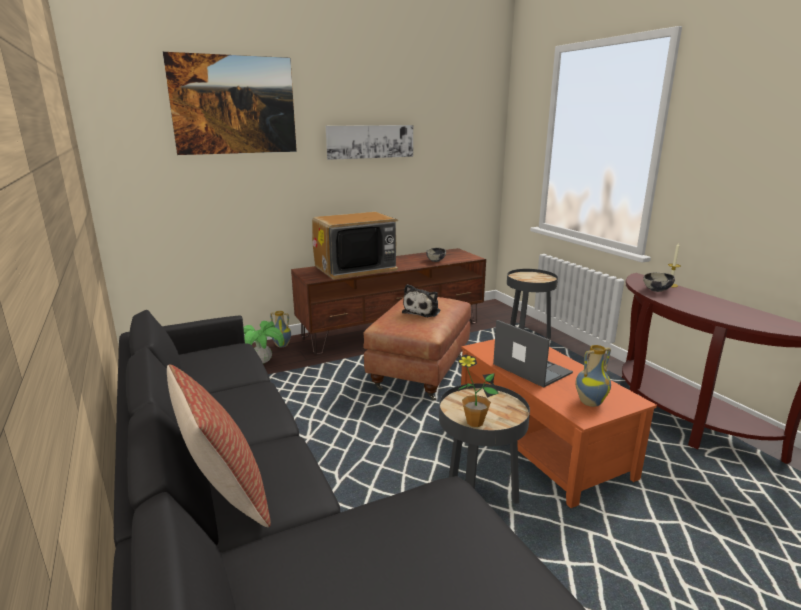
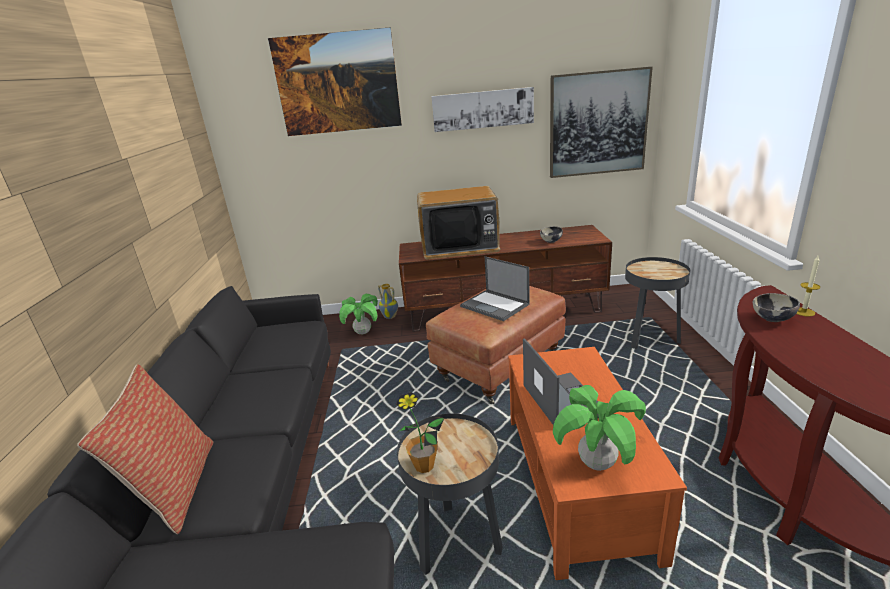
camera: 25 degrees right, 5 degrees up
plush toy [402,284,440,317] -> laptop [460,256,530,321]
vase [575,345,611,407] -> potted plant [553,385,646,471]
none -> picture [550,67,653,178]

